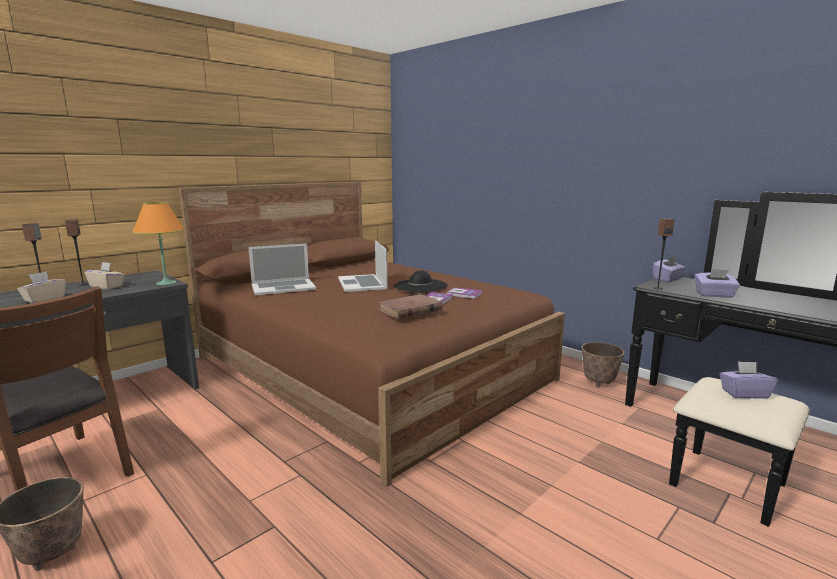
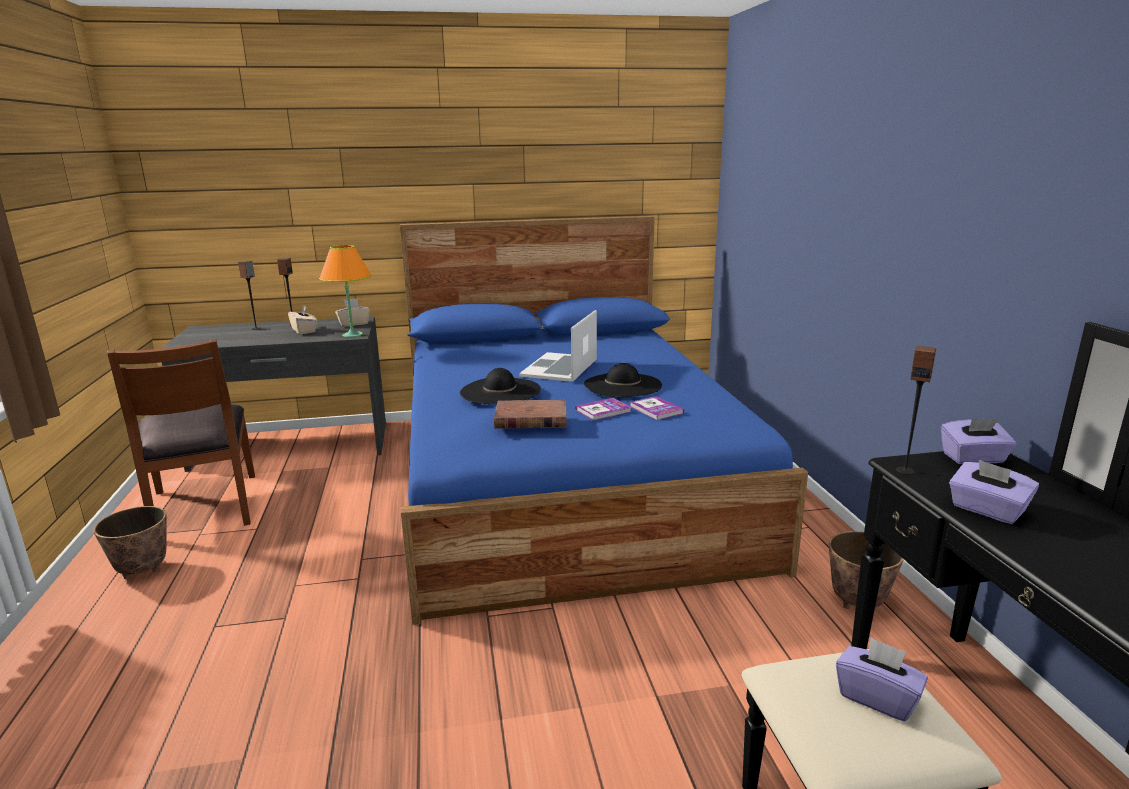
camera: 35 degrees right, 5 degrees up
beige tissue box [17,271,66,303] -> beige tissue box moved to [335,298,370,327]
brown bed [179,182,565,487] -> blue bed [400,216,808,625]
laptop [248,243,316,296] -> none
none -> black hat [460,368,541,404]

